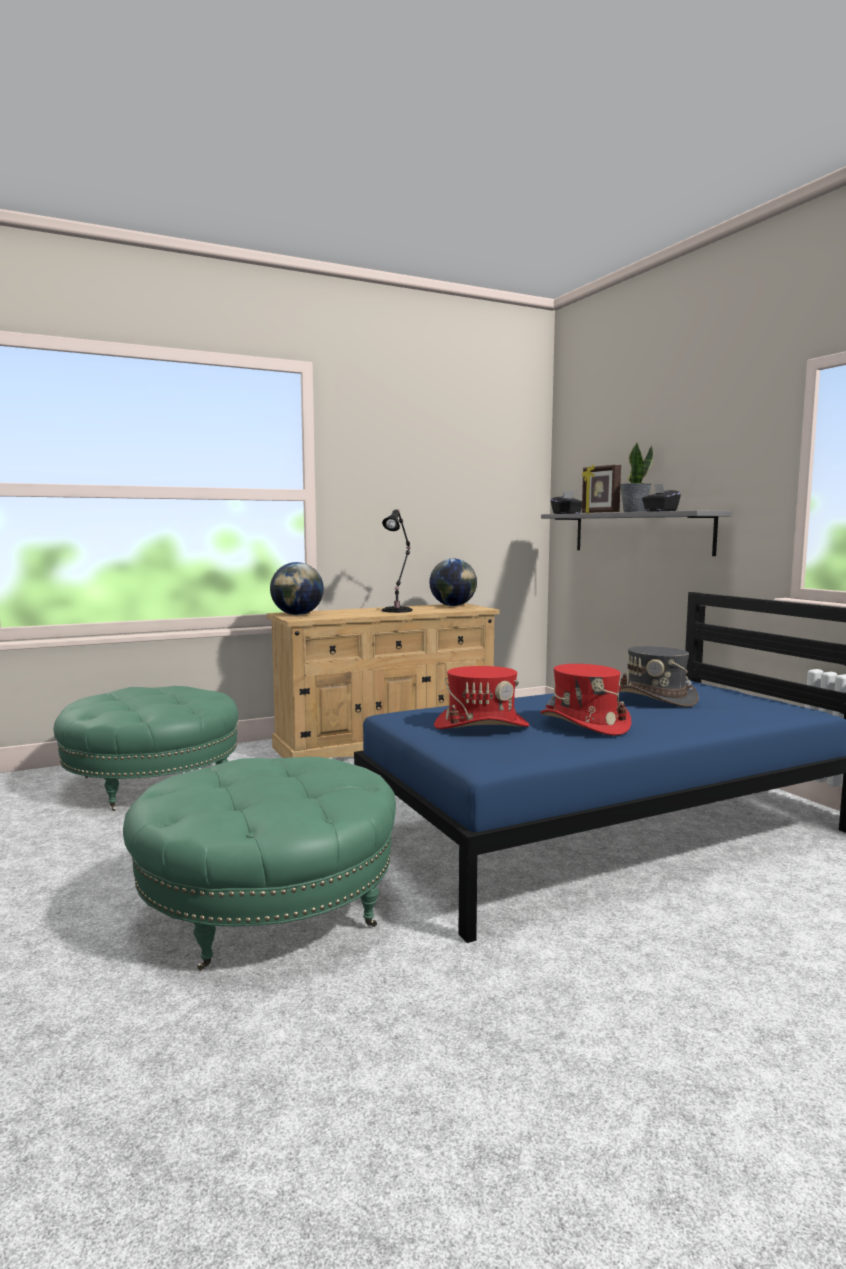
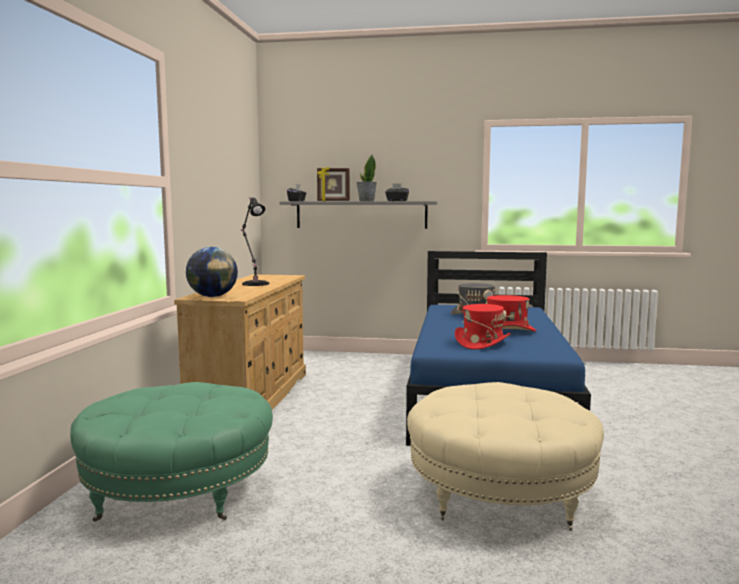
camera: 55 degrees left, 0 degrees up
green ottoman [123,757,396,971] -> beige ottoman [407,382,604,531]
globe [429,558,477,606] -> none

